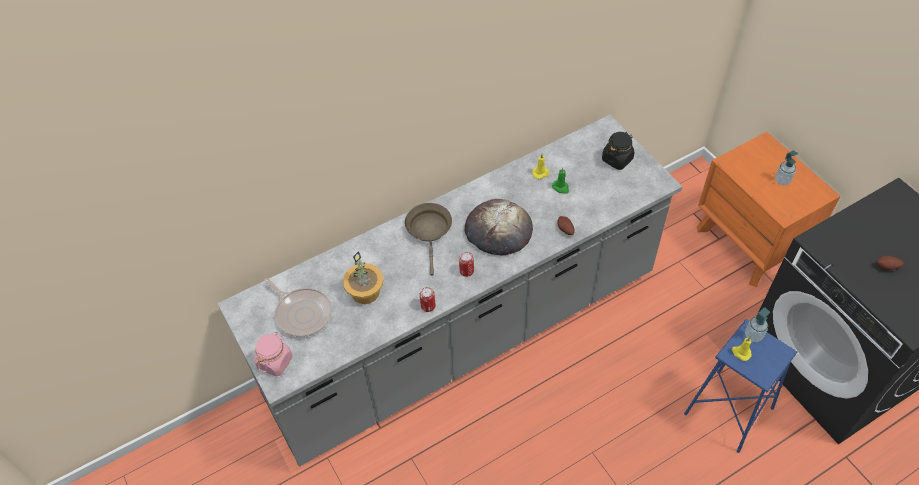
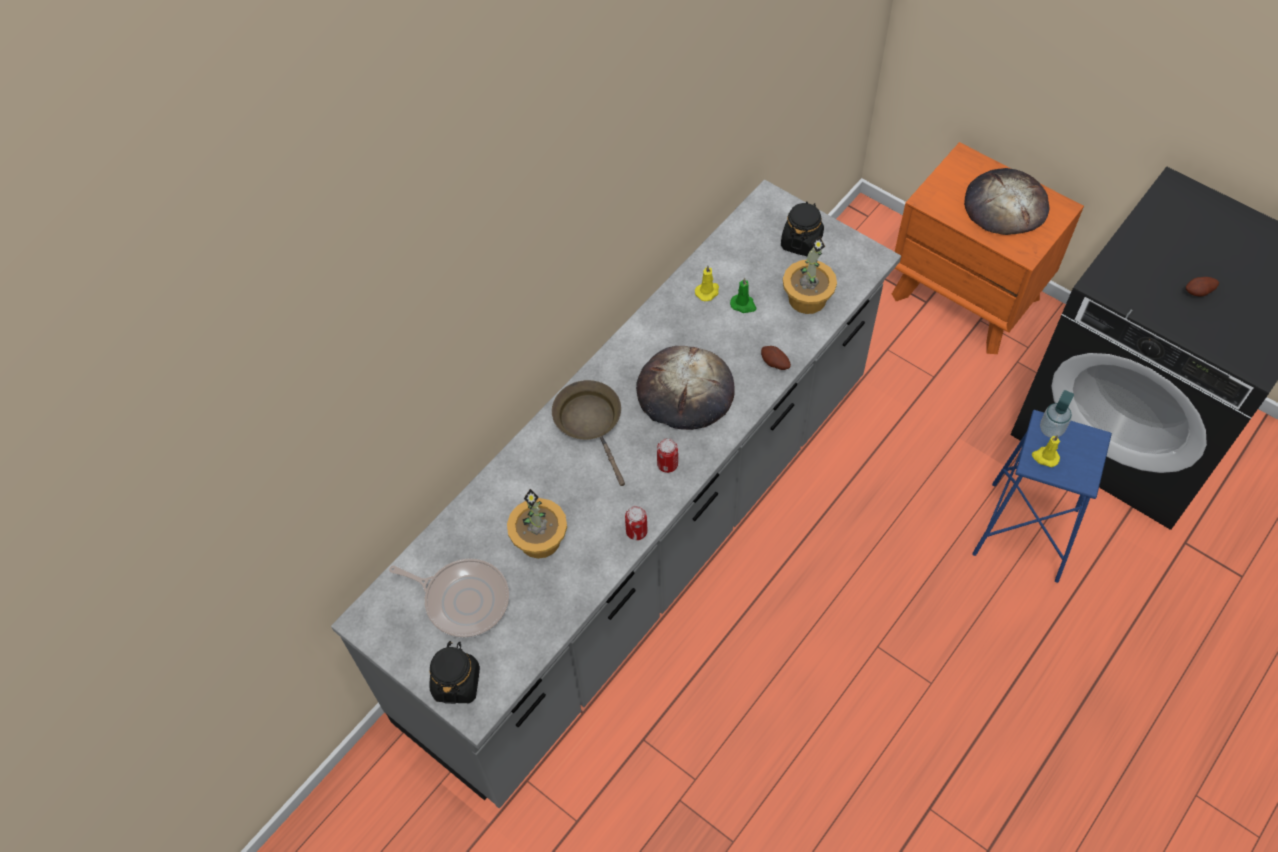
camera: 20 degrees left, 5 degrees up
pink jar [254,332,293,376] -> black jar [429,641,480,704]
soap dispenser [775,151,798,185] -> bread [964,168,1049,235]
none -> potted plant [783,237,837,314]

